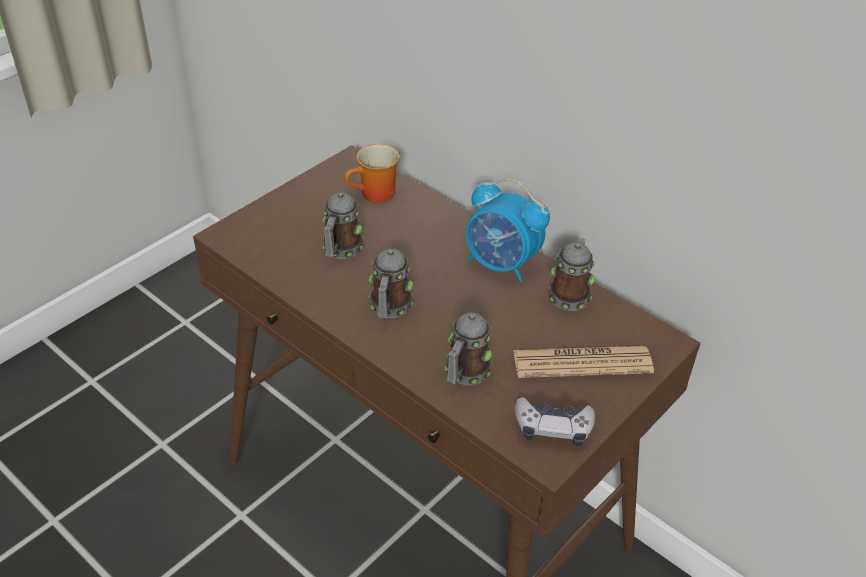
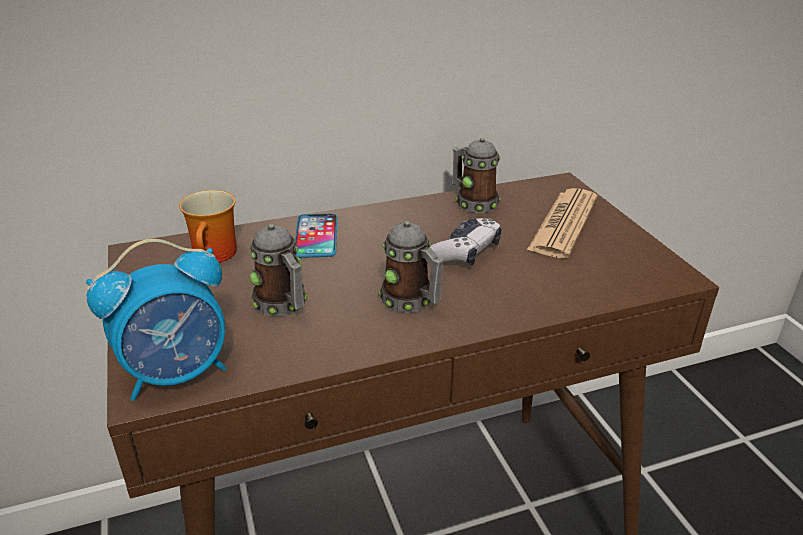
camera: 60 degrees left, 10 degrees down
mug [445,312,492,385] -> none
alarm clock [466,178,550,282] -> alarm clock moved to [86,239,226,401]
game controller [514,397,595,447] -> game controller moved to [429,218,501,266]
none -> phone [295,213,338,258]

